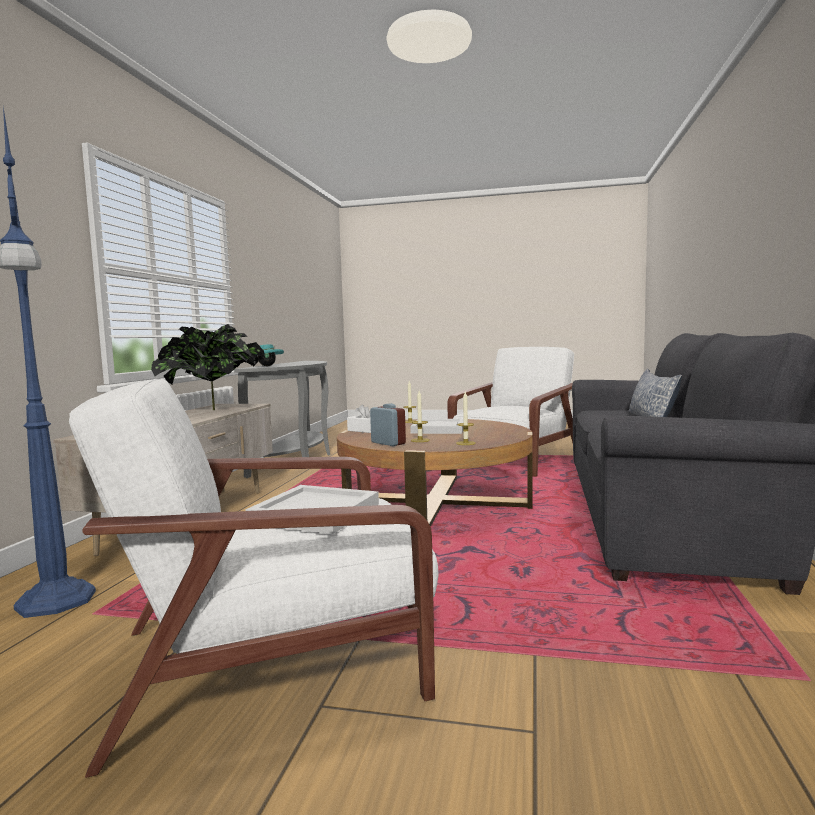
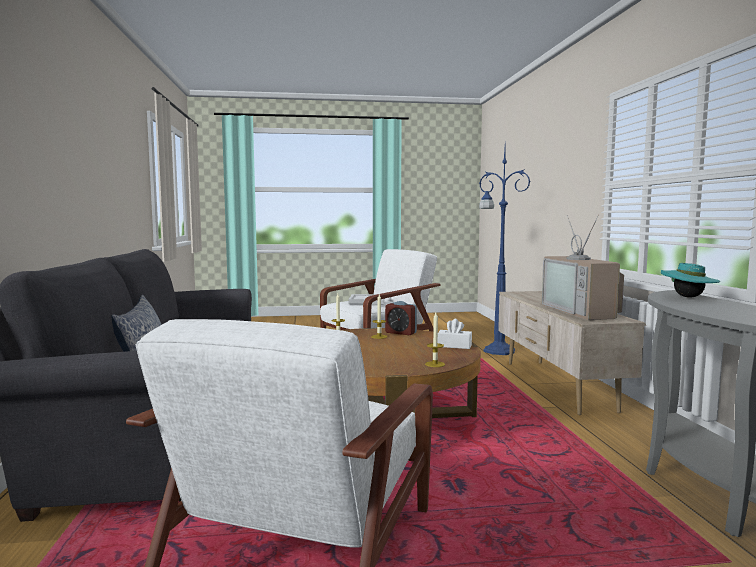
camera: 160 degrees right, 0 degrees up
potted plant [151,324,265,410] -> television [542,214,624,320]
white tray [410,419,464,434] -> none

